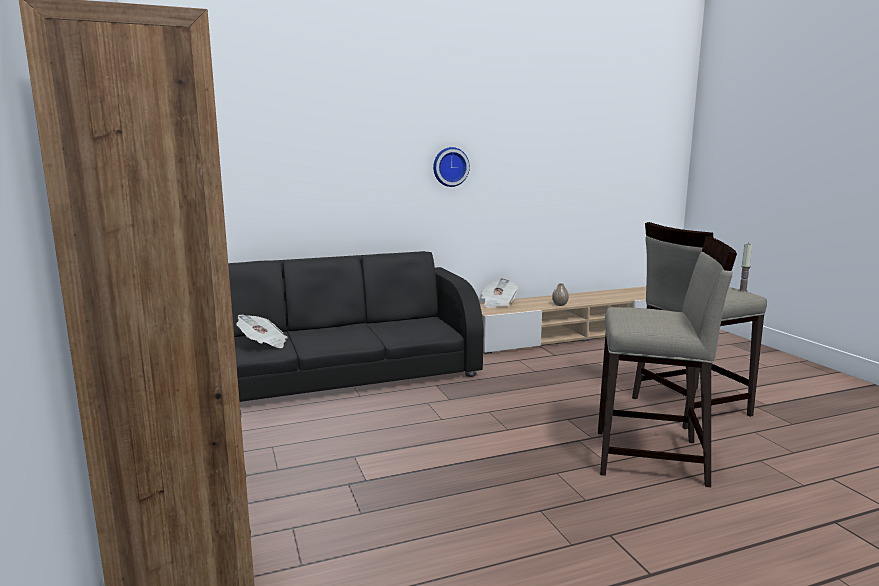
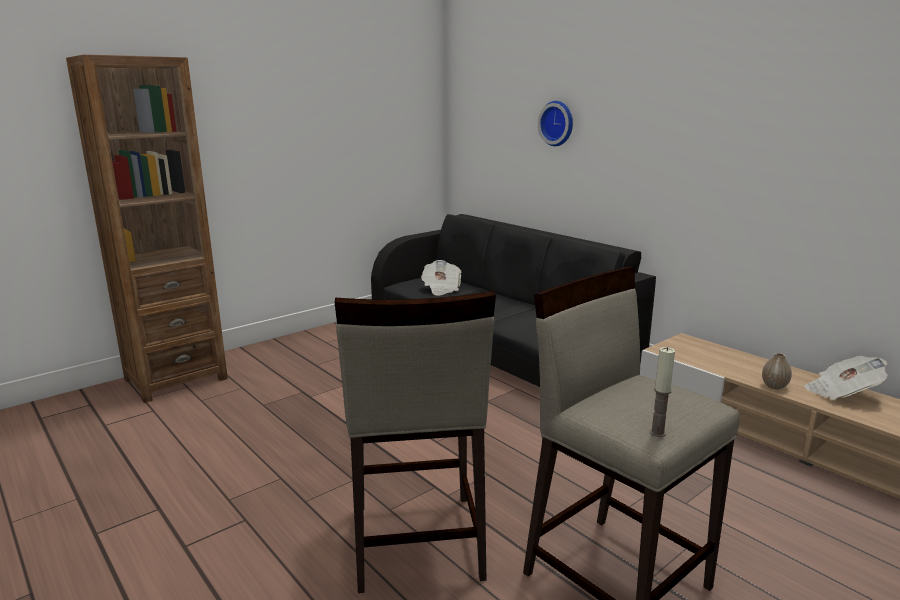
camera: 70 degrees right, 5 degrees up
wall clock [433,147,470,187] -> wall clock moved to [538,101,573,146]
newspaper [481,278,519,308] -> newspaper moved to [804,356,888,400]

